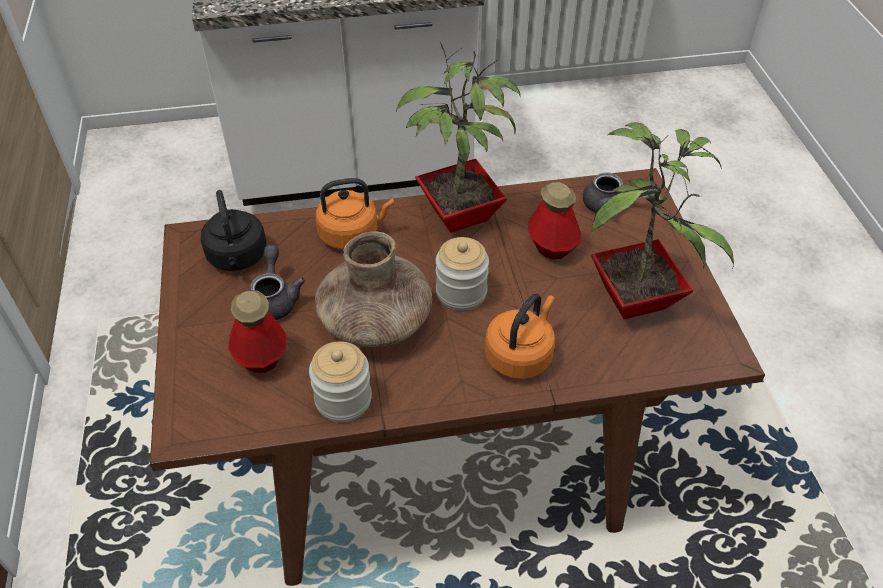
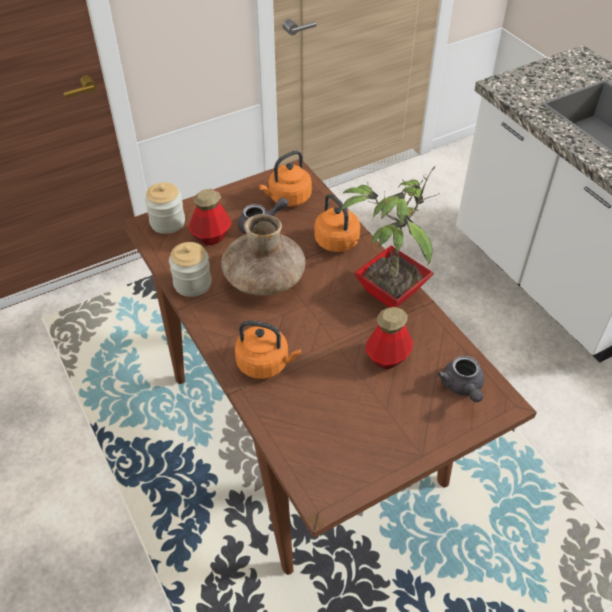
camera: 70 degrees right, 0 degrees up
black kettle [201,190,266,271] -> orange kettle [259,150,312,207]
jar [436,237,489,311] -> jar moved to [145,183,185,234]
potted plant [591,122,734,319] -> none

